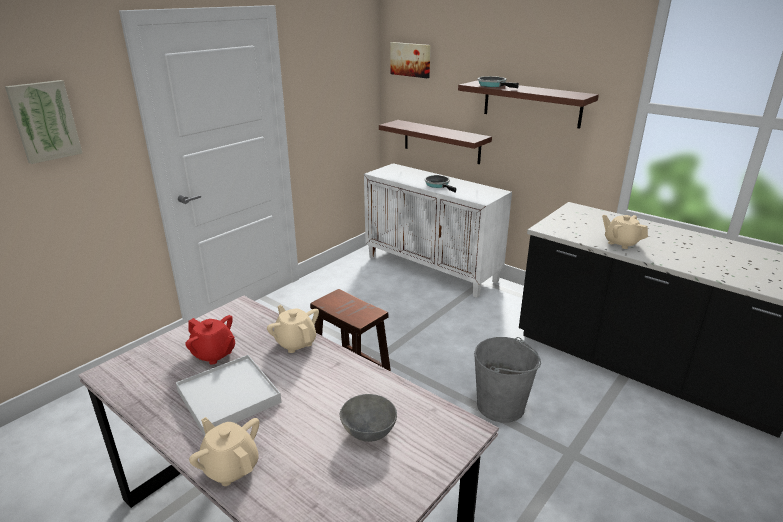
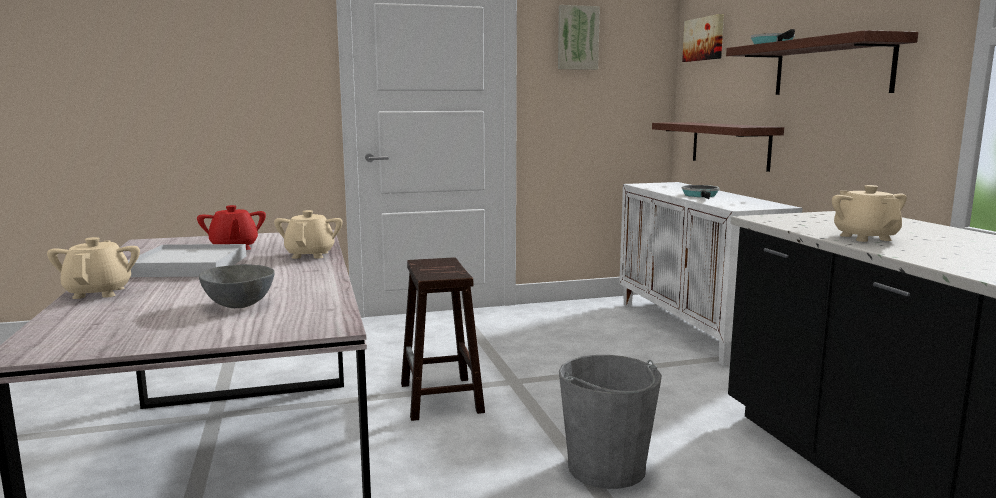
camera: 35 degrees right, 15 degrees down
picture [5,80,82,164] -> picture moved to [558,5,600,70]

